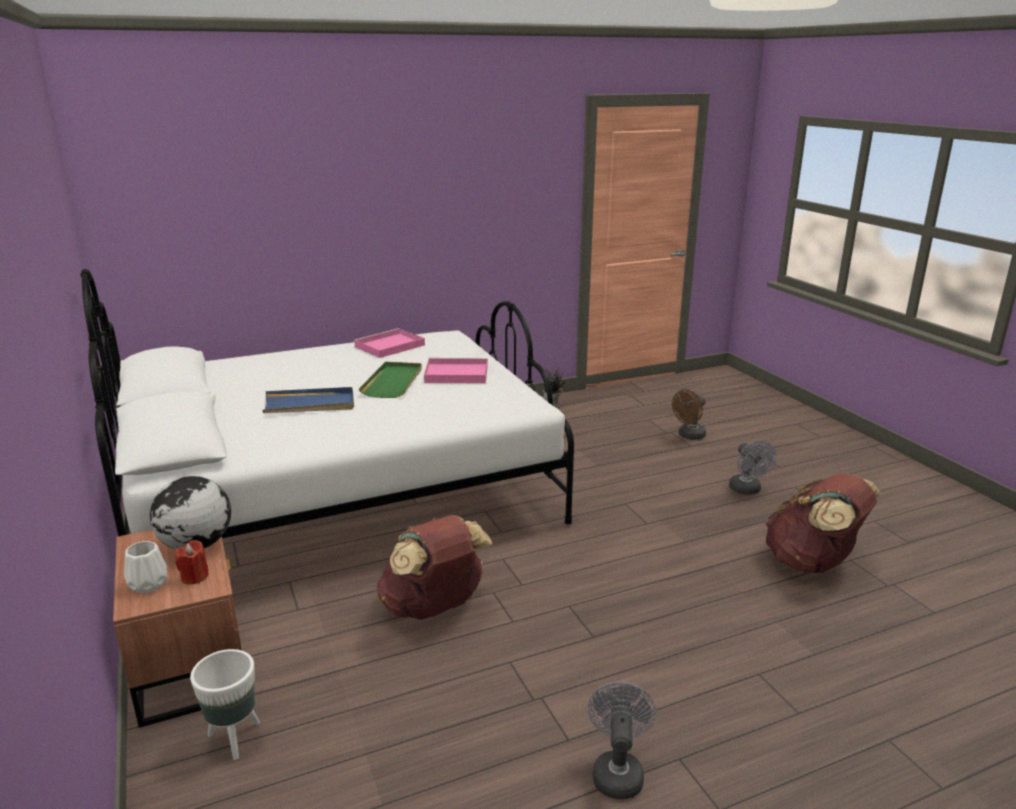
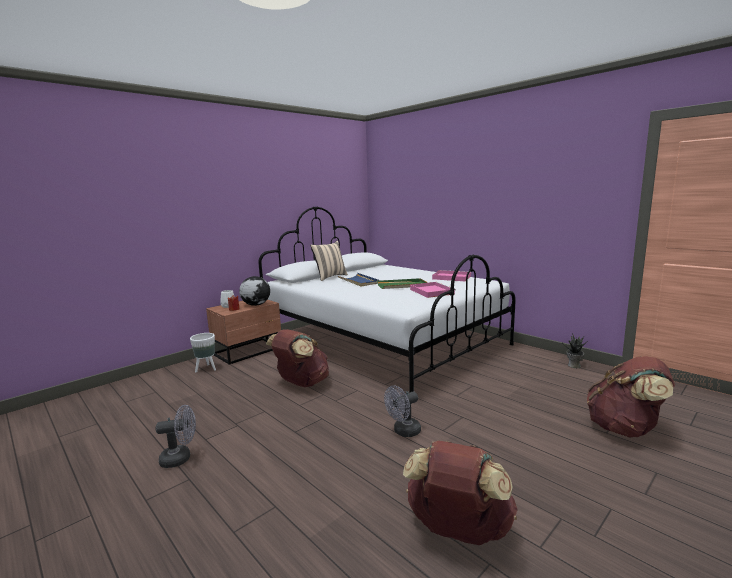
camera: 70 degrees right, 10 degrees down
brown fan [672,390,706,440] -> brown backpack [587,356,675,438]
grey fan [729,441,776,495] -> grey fan moved to [384,385,421,437]
none -> beige pillow [310,241,348,281]

